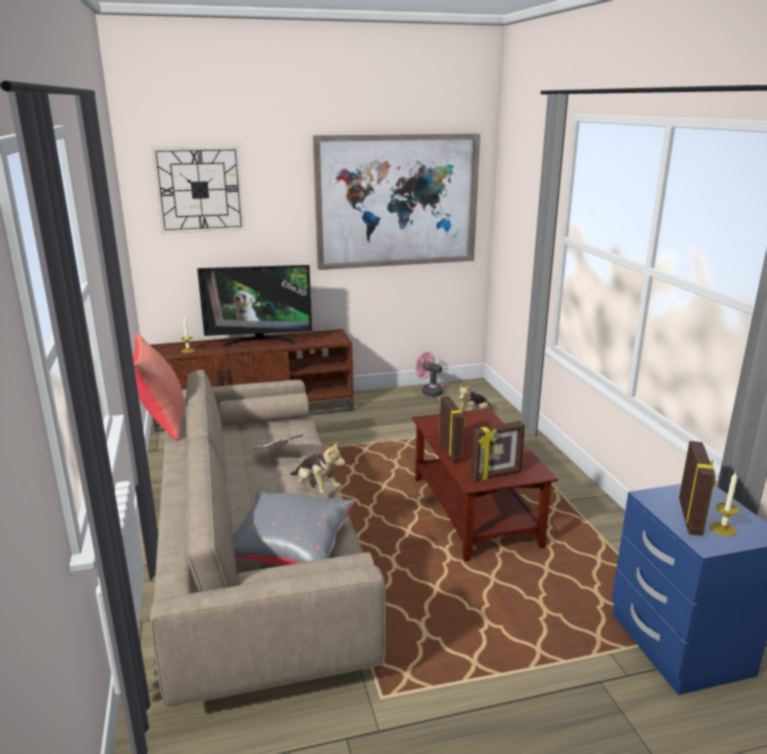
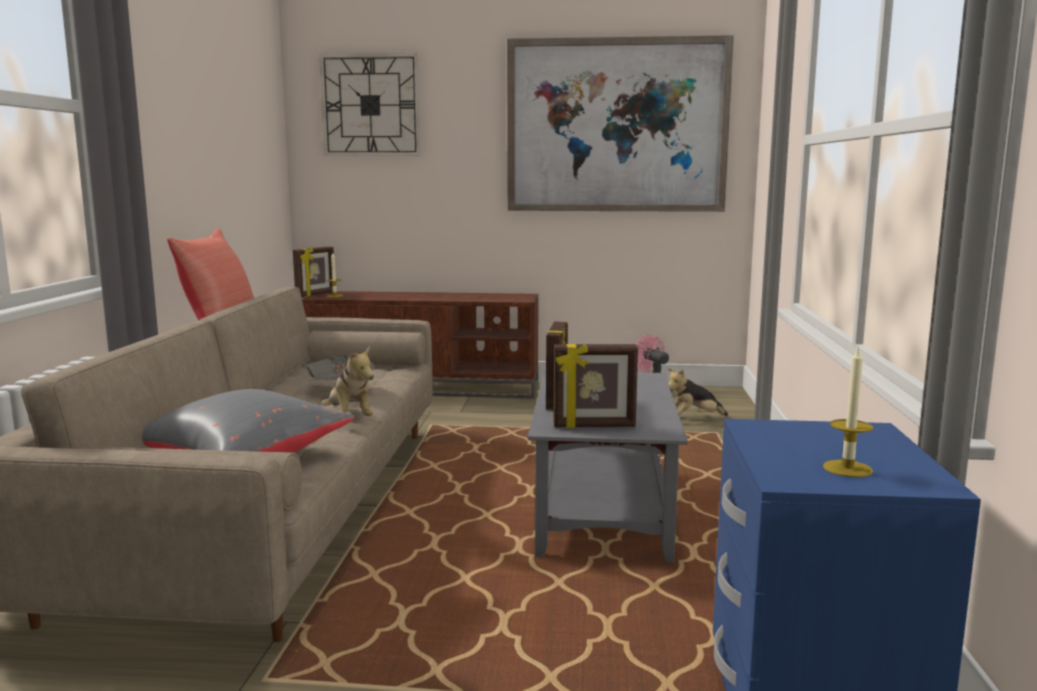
camera: 20 degrees right, 10 degrees down
television [197,265,312,347] -> none
brown coffee table [412,408,558,561] -> grey coffee table [528,370,688,563]
picture frame [679,441,716,536] -> picture frame moved to [293,246,334,297]

